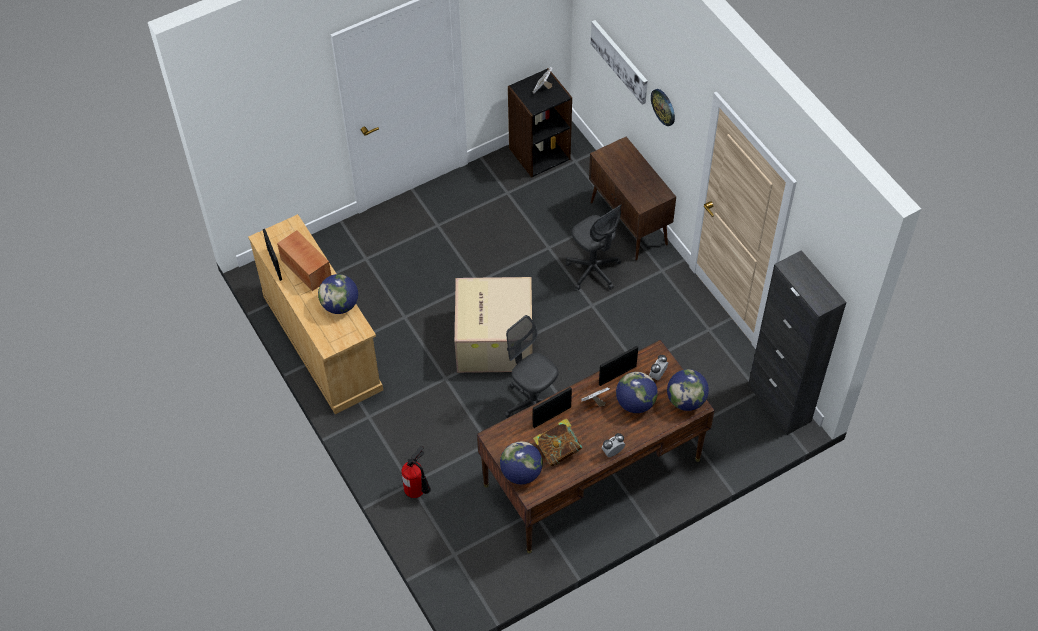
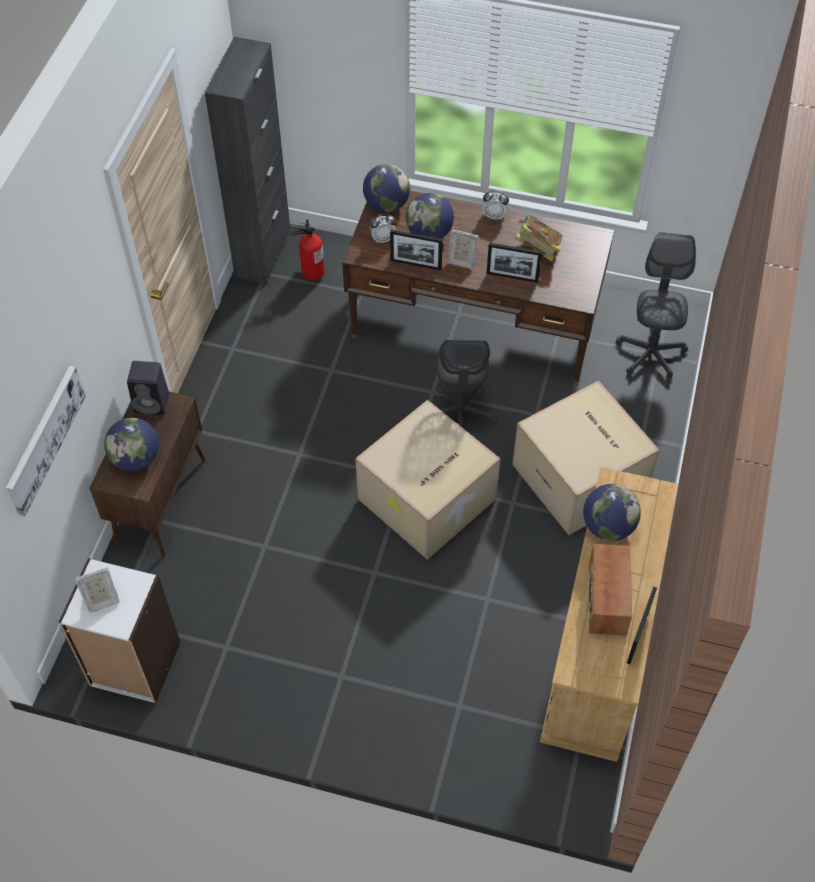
camera: 135 degrees left, 0 degrees up
fire extinguisher [401,446,431,498] -> fire extinguisher moved to [289,219,325,281]
globe [500,442,543,484] -> globe moved to [104,417,159,471]
black bookcase [508,68,572,178] -> white bookcase [59,558,180,703]
grey office chair [566,205,621,290] -> grey office chair moved to [616,232,696,379]
wall clock [651,89,675,126] -> none
none -> black speaker [127,361,169,415]
none -> cardboard box [512,380,659,535]

